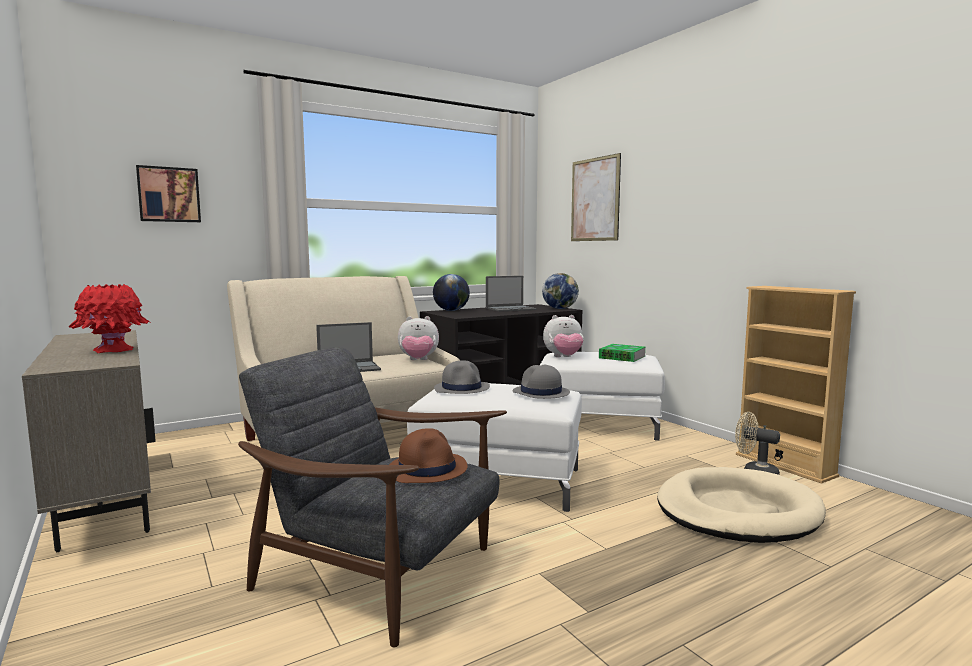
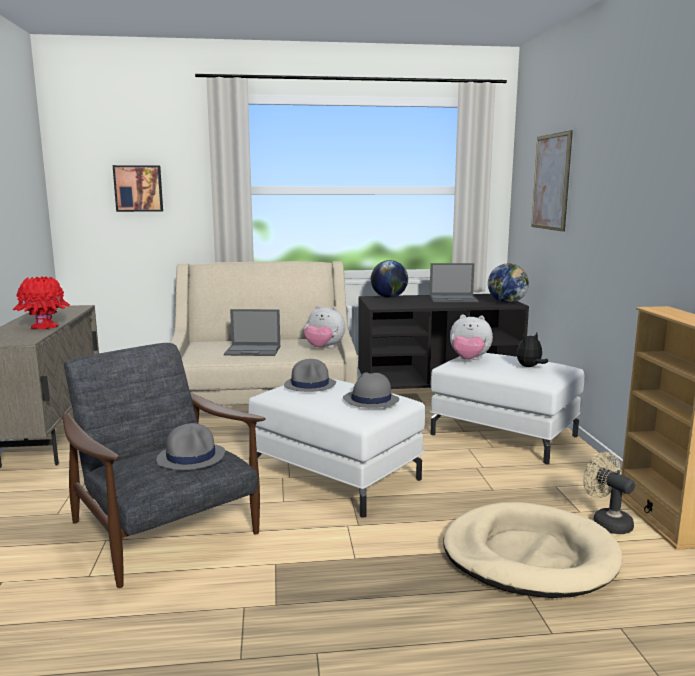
camera: 25 degrees right, 5 degrees up
brown hat [389,428,467,483] -> grey hat [157,423,225,470]
book [599,344,645,362] -> plush toy [517,333,548,367]

